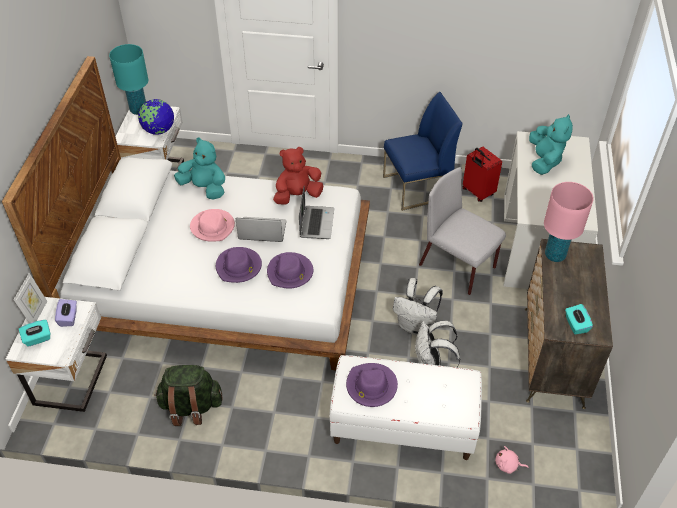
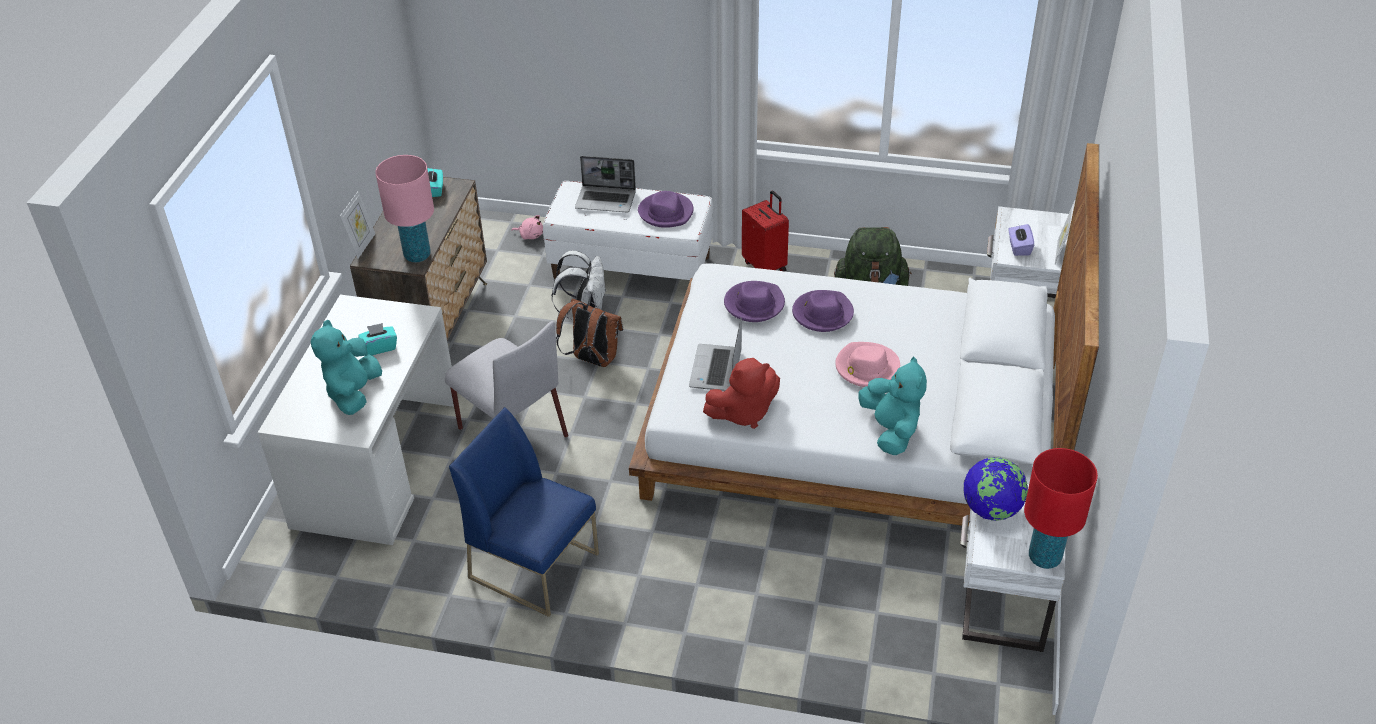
camera: 175 degrees left, 5 degrees down
turquoise tissue box [19,320,51,347] -> turquoise tissue box moved to [358,323,397,355]
turquoise table lamp [109,44,148,115] -> red table lamp [1024,448,1098,569]
turquoise plush toy [174,138,225,200] -> turquoise plush toy turned 135 degrees counterclockwise [858,356,927,455]
laptop [236,217,286,242] -> laptop moved to [575,156,636,213]
blue chair [383,92,463,211] -> blue chair turned 45 degrees clockwise [449,407,599,617]
white backpack [393,278,443,336] -> brown backpack [556,299,623,367]
red suitcase [463,147,502,202] -> red suitcase moved to [742,191,789,272]
none -> picture frame [340,191,375,259]

